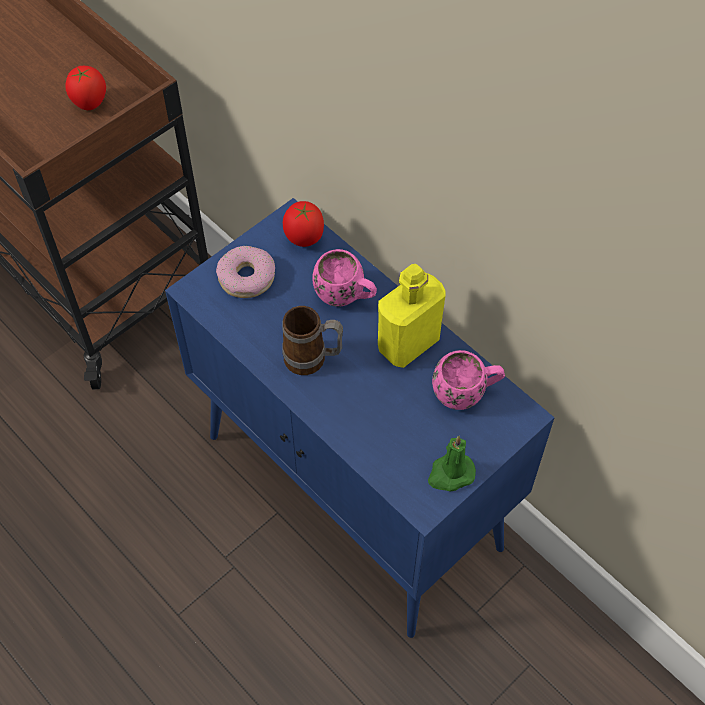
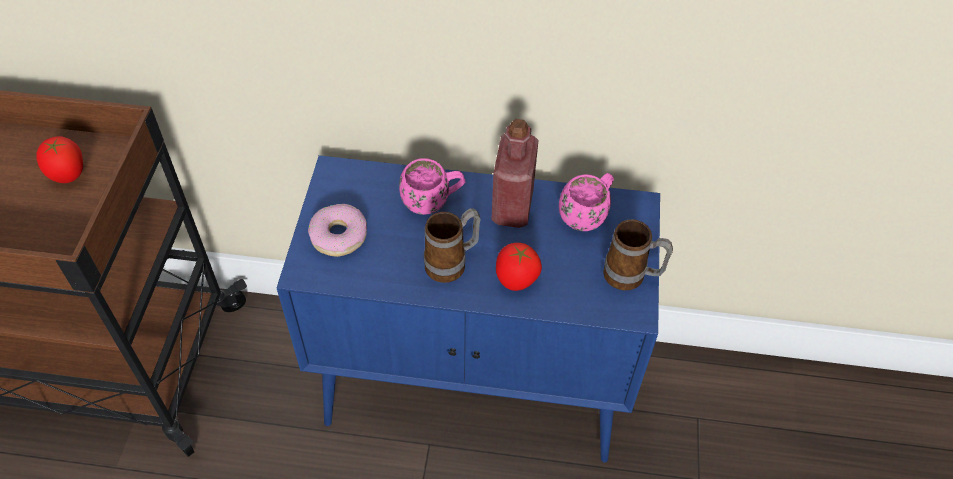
camera: 40 degrees left, 5 degrees down
tomato [283,201,324,247] -> tomato moved to [496,243,542,291]
yellow bottle [378,264,446,368] -> red bottle [491,119,539,228]
green candle [428,436,476,492] -> mug [603,219,673,291]

